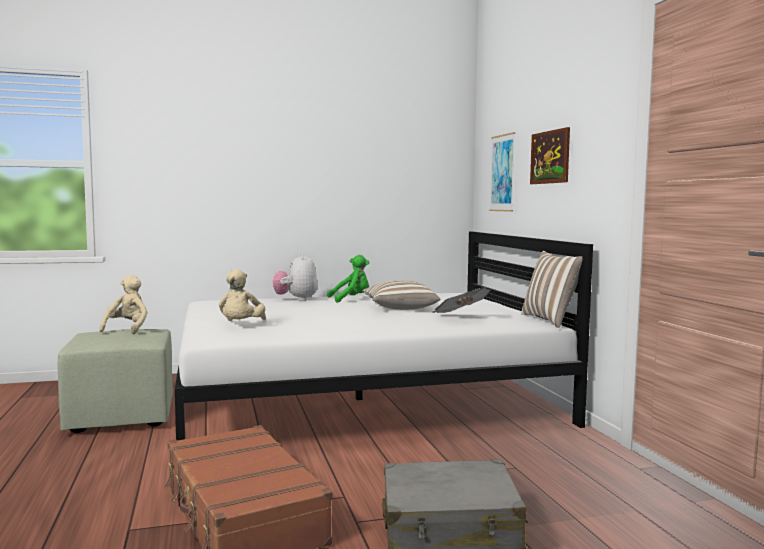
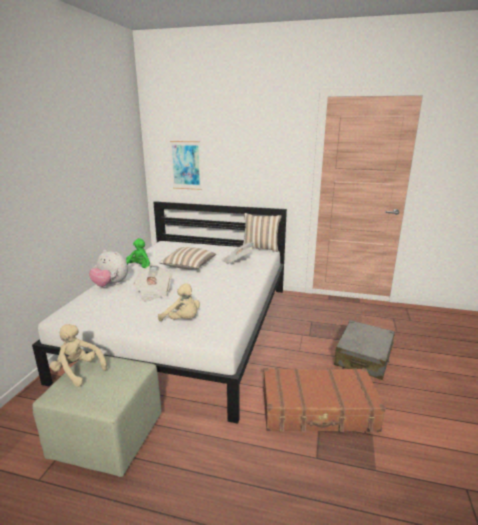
camera: 60 degrees left, 15 degrees up
picture [530,127,570,184] -> none
none -> newspaper [134,265,172,301]

